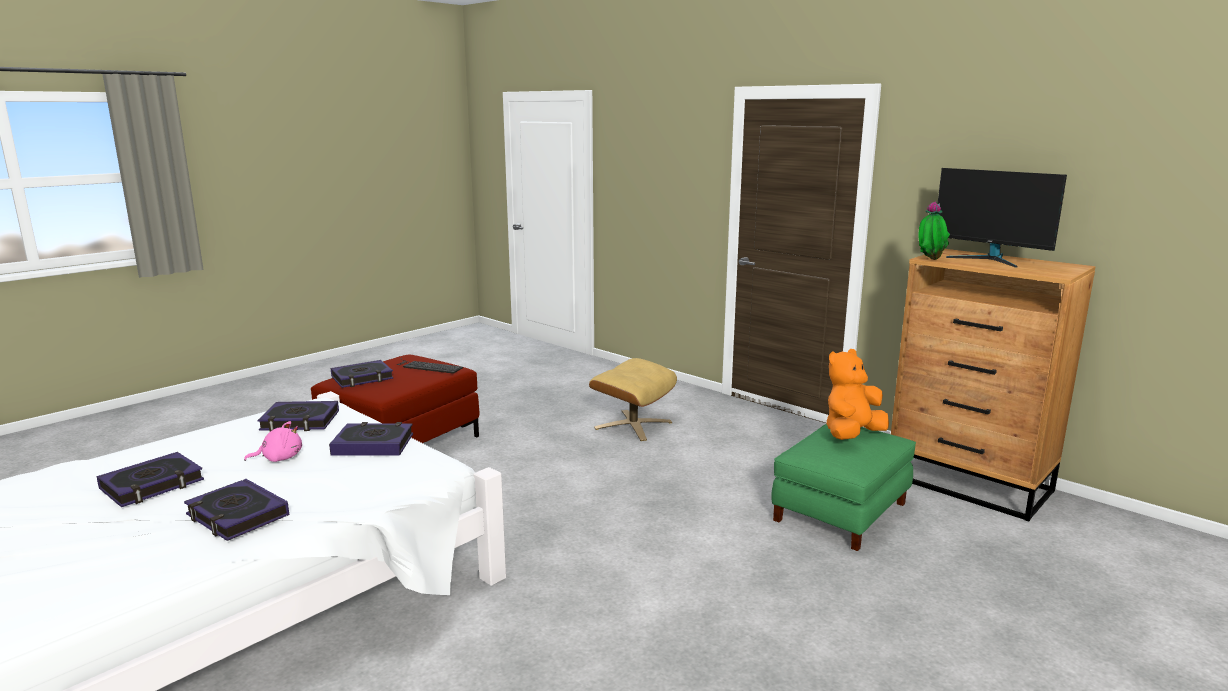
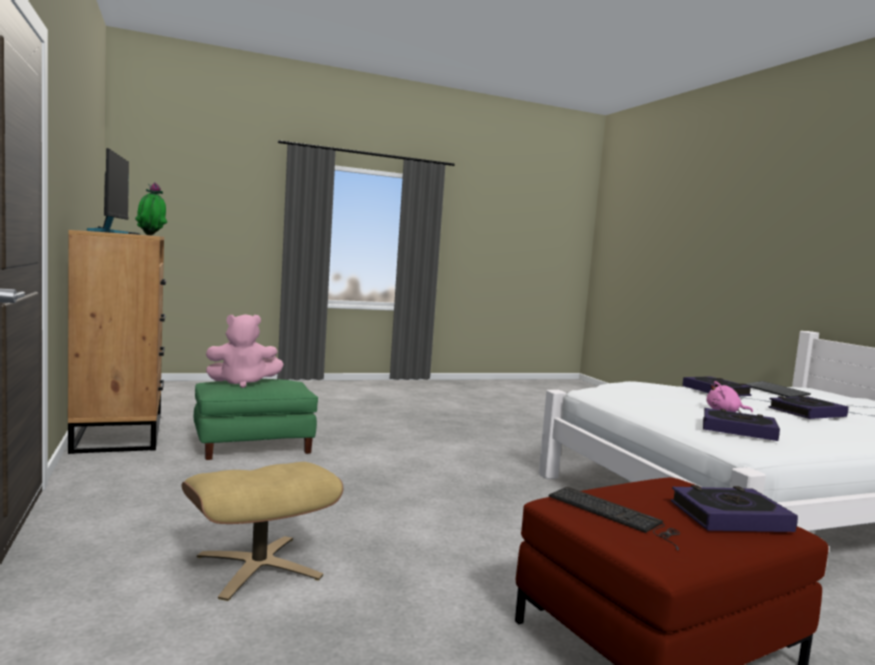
camera: 155 degrees left, 10 degrees down
book [329,422,413,456] -> none
orange plush toy [826,349,889,440] -> pink plush toy [206,314,284,388]
none -> keyboard [745,381,811,397]

